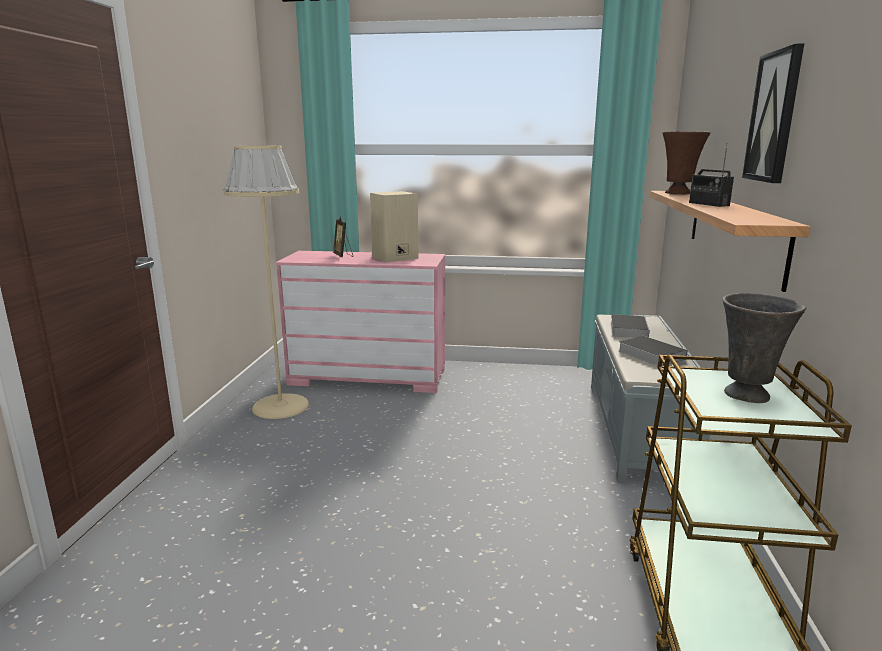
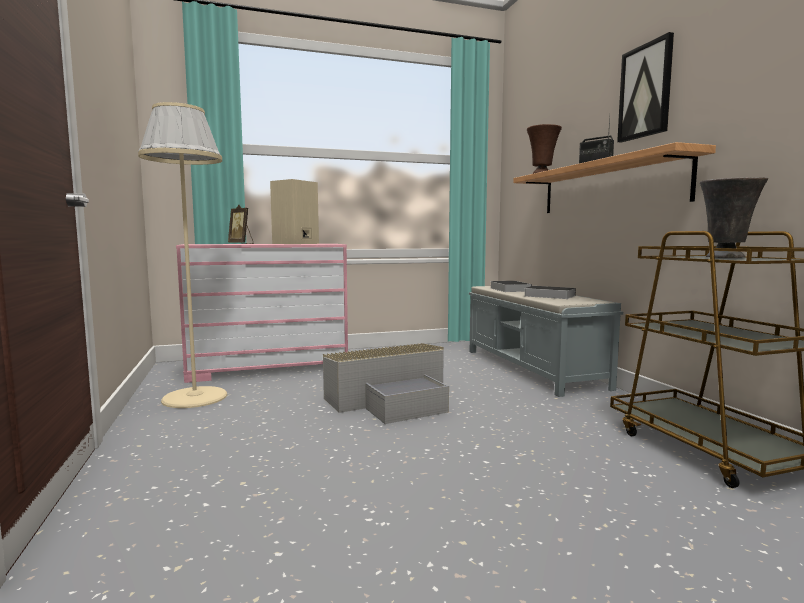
camera: 25 degrees left, 10 degrees down
none -> grey storage box [323,343,449,424]

